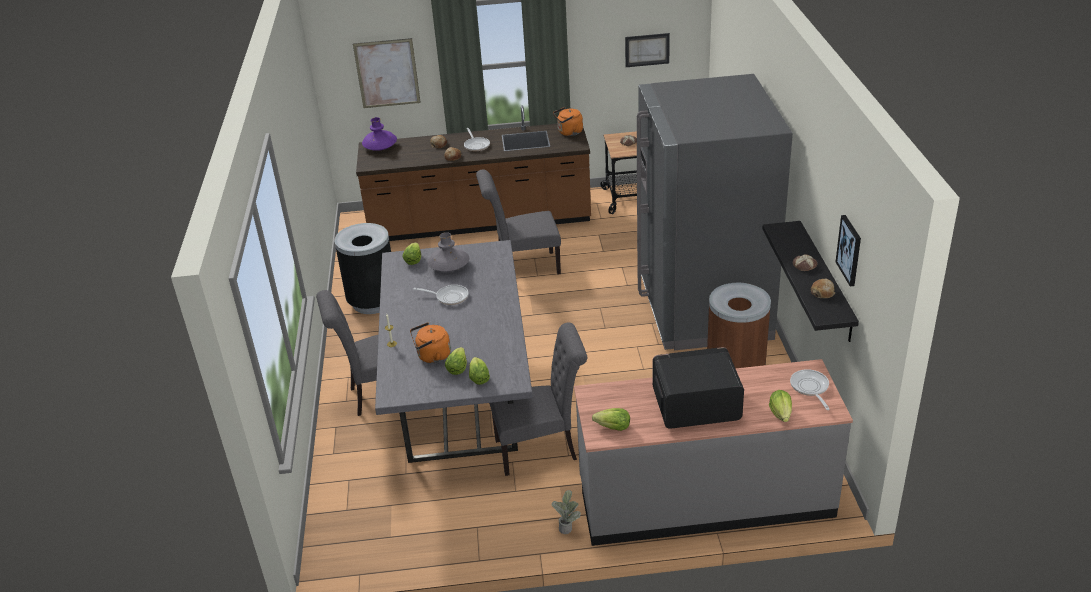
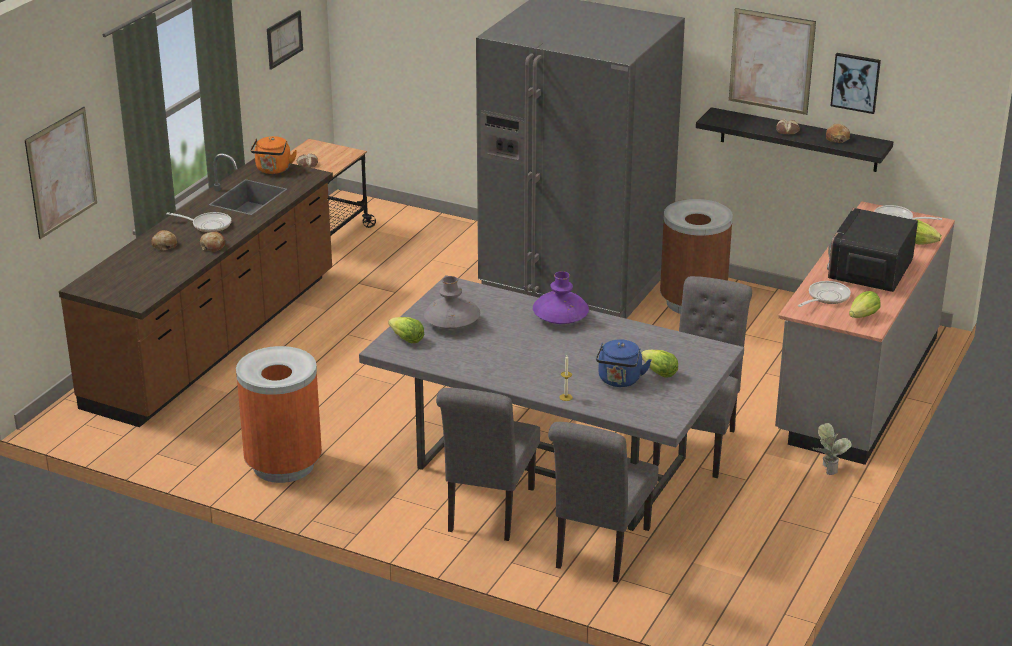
camera: 60 degrees left, 5 degrees down
black trash can [334,223,391,314] -> orange trash can [236,346,322,483]
purple vase [362,117,397,151] -> purple vase moved to [533,271,589,324]
orange kettle [410,322,451,363] -> blue kettle [596,339,651,387]
frying pan [414,285,469,305] -> frying pan moved to [798,281,851,307]
lettuce [469,357,490,385] -> none
grey chair [476,169,561,275] -> grey chair moved to [548,422,658,582]
none -> picture [729,8,816,115]

